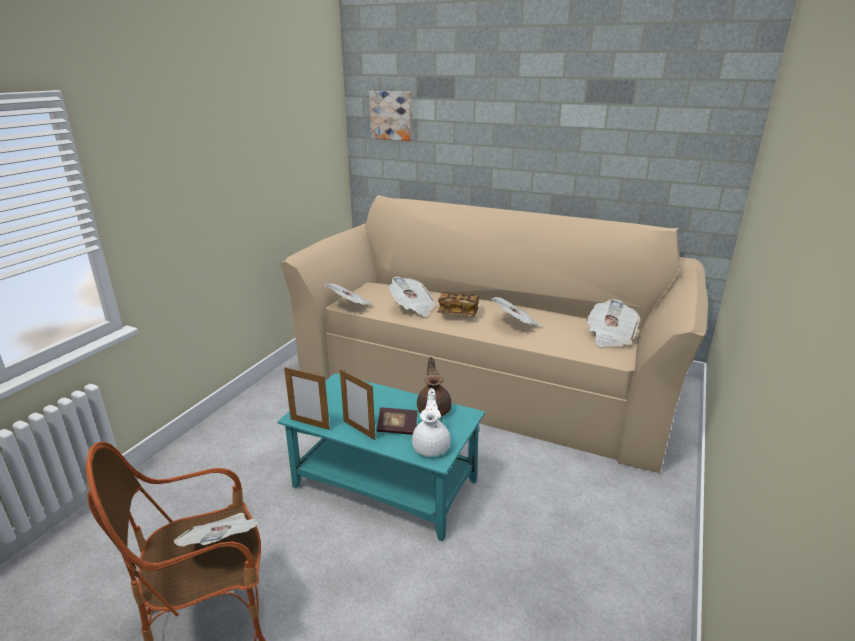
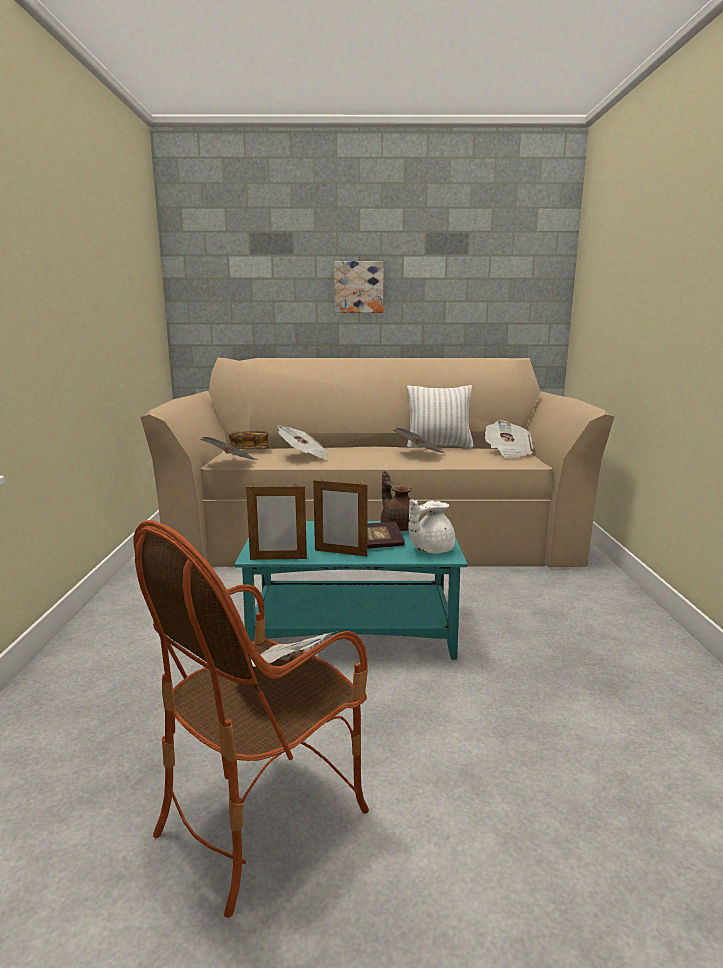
camera: 25 degrees left, 10 degrees down
picture [369,91,412,141] -> picture moved to [334,261,384,313]
white teapot [412,388,450,457] -> white teapot turned 105 degrees counterclockwise [408,500,455,553]
book [437,292,479,317] -> book moved to [228,431,269,449]
none -> white pillow [407,385,474,448]

